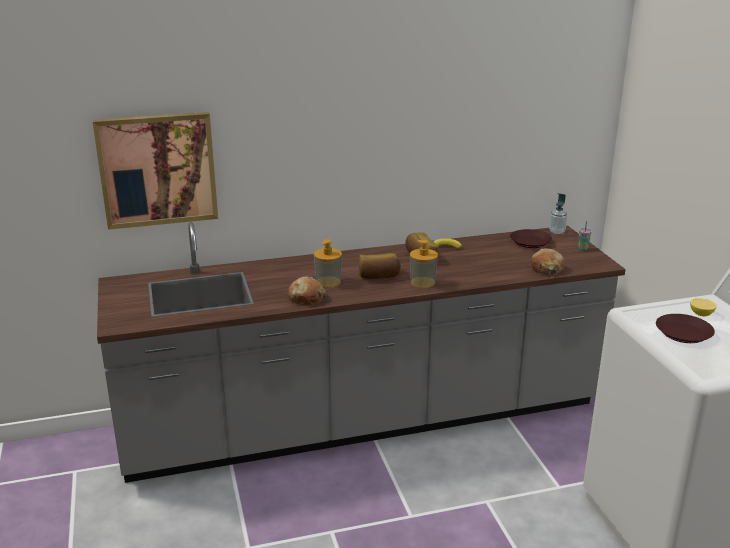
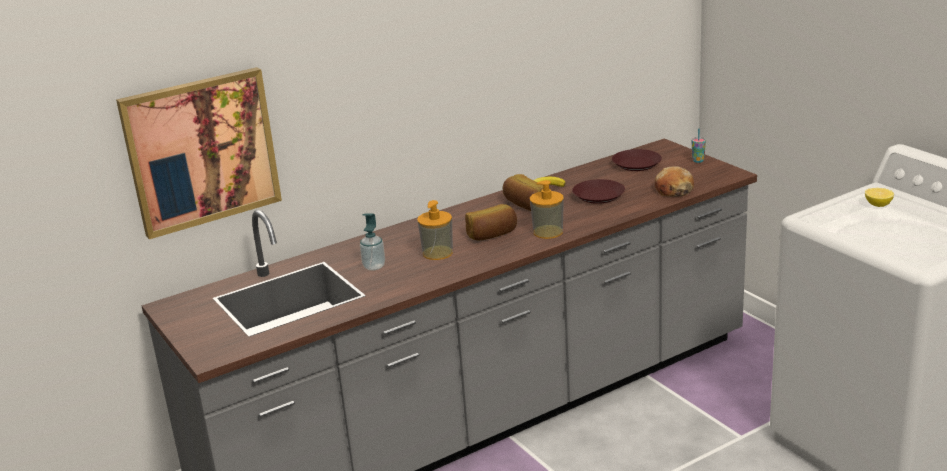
camera: 15 degrees left, 0 degrees up
bread [288,276,326,306] -> none
soap dispenser [549,193,567,234] -> soap dispenser moved to [360,213,385,271]
brown plate [656,314,715,343] -> brown plate moved to [572,179,625,204]

